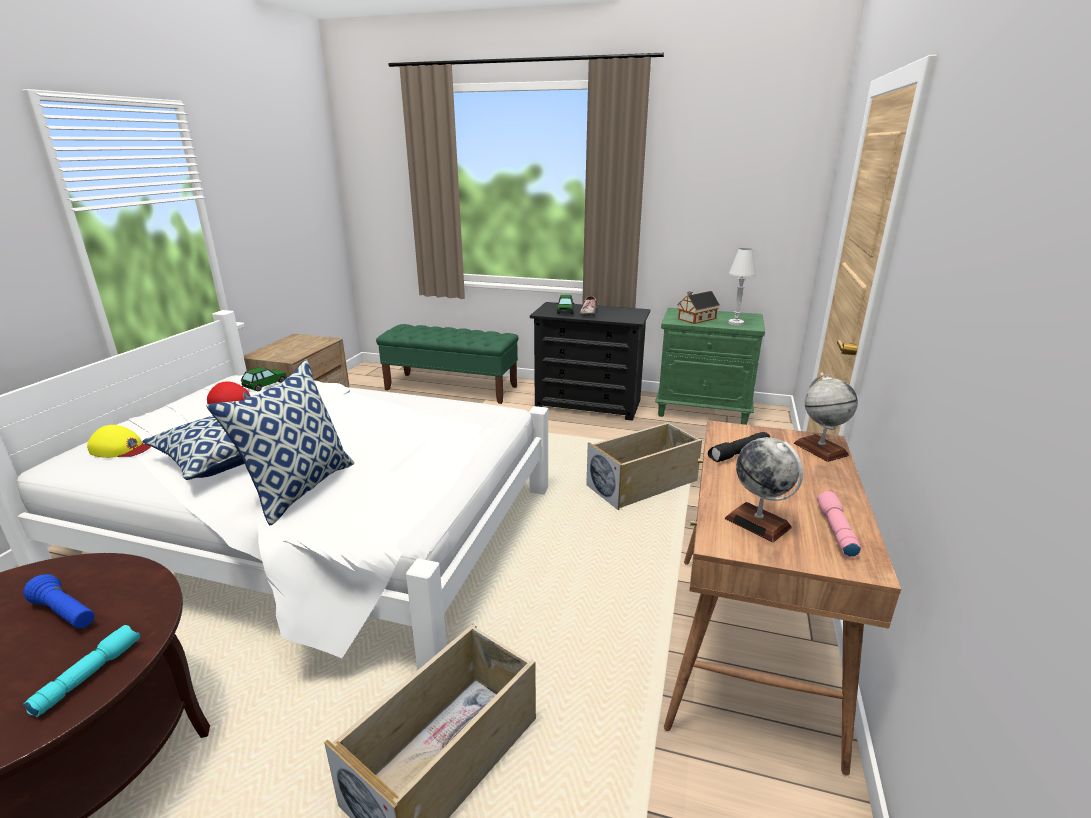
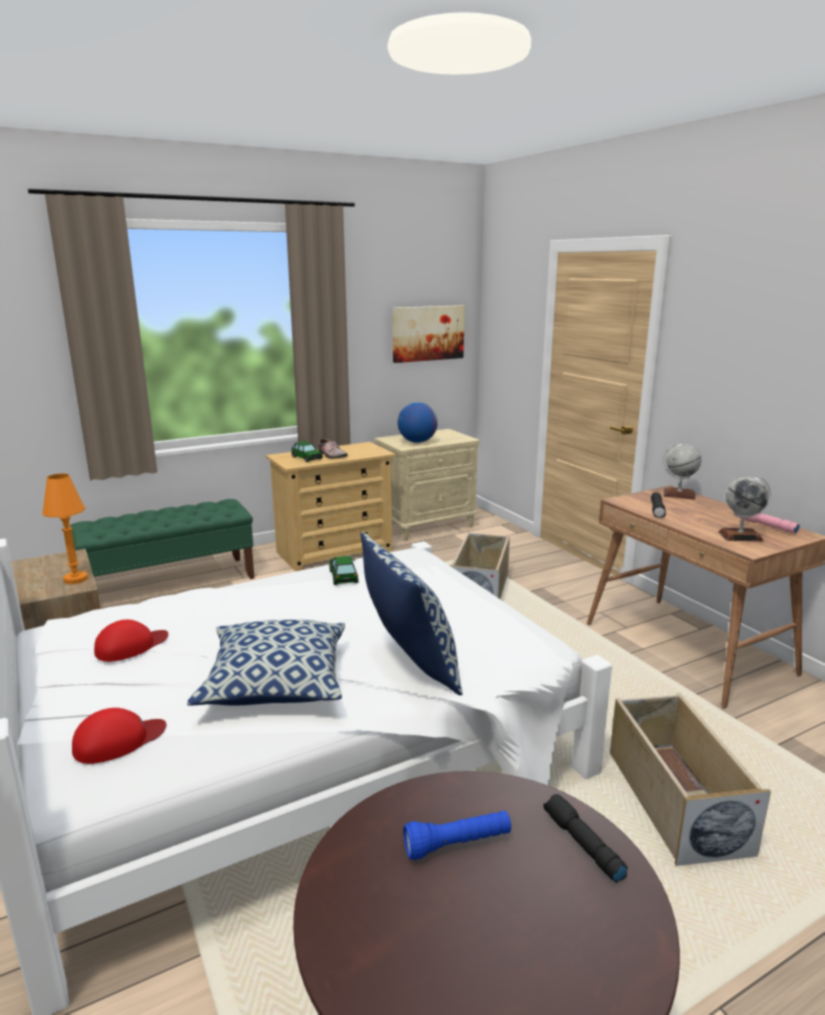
camera: 45 degrees left, 5 degrees down
turquoise flashlight [23,625,140,717] -> black flashlight [543,794,628,883]
yellow cap [87,425,151,458] -> red cap [72,708,166,764]
toy car [241,367,287,391] -> toy car moved to [329,556,358,585]
black dresser [530,302,650,421] -> beige dresser [266,442,396,571]
green nightstand [655,308,765,425] -> beige nightstand [374,429,480,541]
toy house [677,291,720,324] -> globe [398,402,438,443]
white table lamp [728,248,756,326] -> none
none -> orange table lamp [42,474,88,584]
none -> picture [392,305,465,363]

